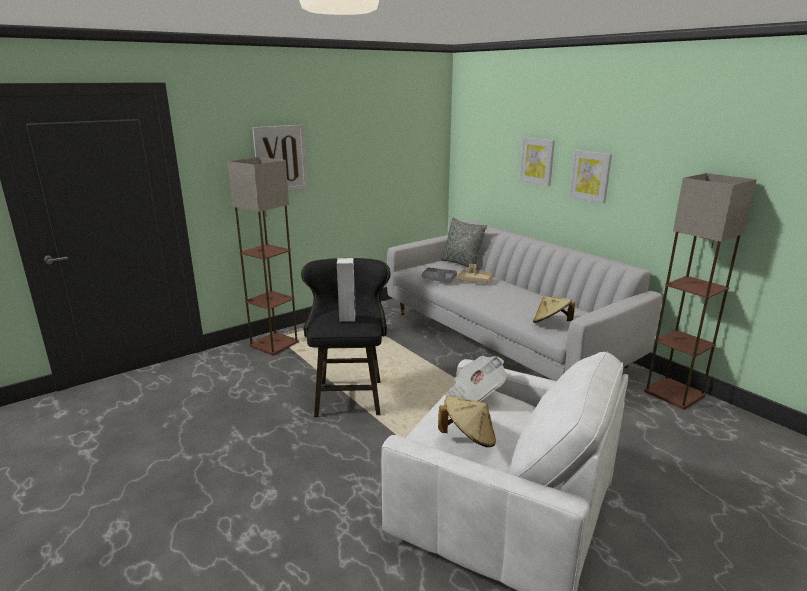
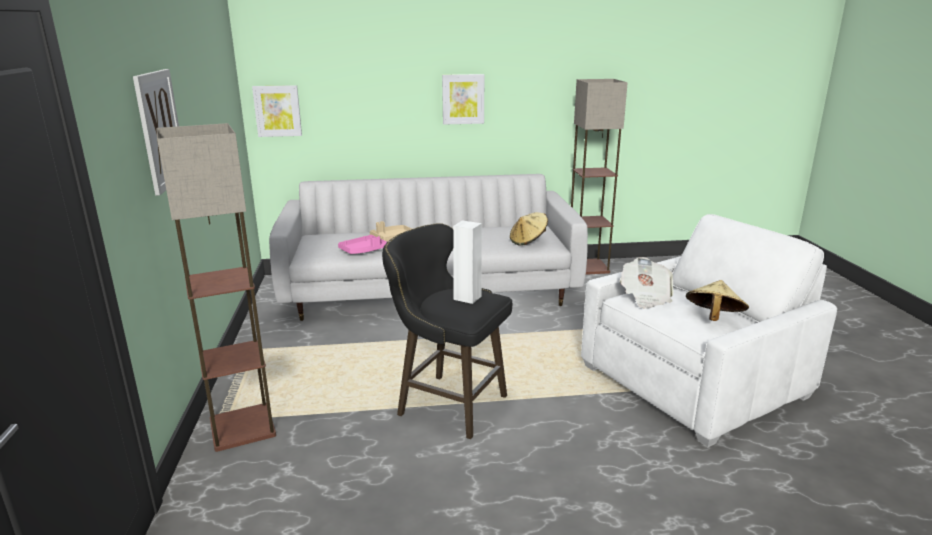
camera: 60 degrees left, 0 degrees up
grey tray [422,268,457,282] -> pink tray [338,235,387,254]
grey pillow [441,217,487,267] -> none
picture [519,137,555,186] -> picture moved to [252,85,302,137]

